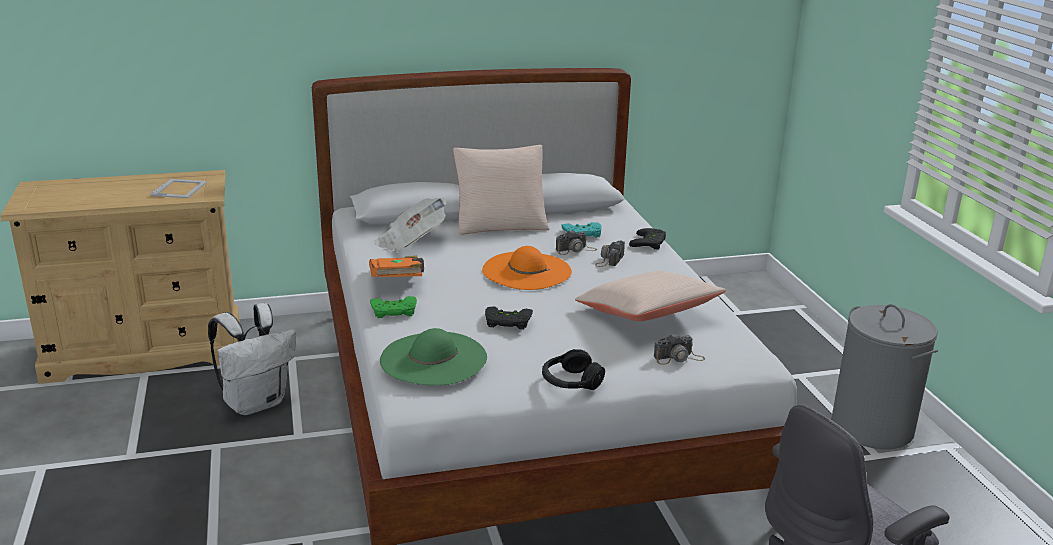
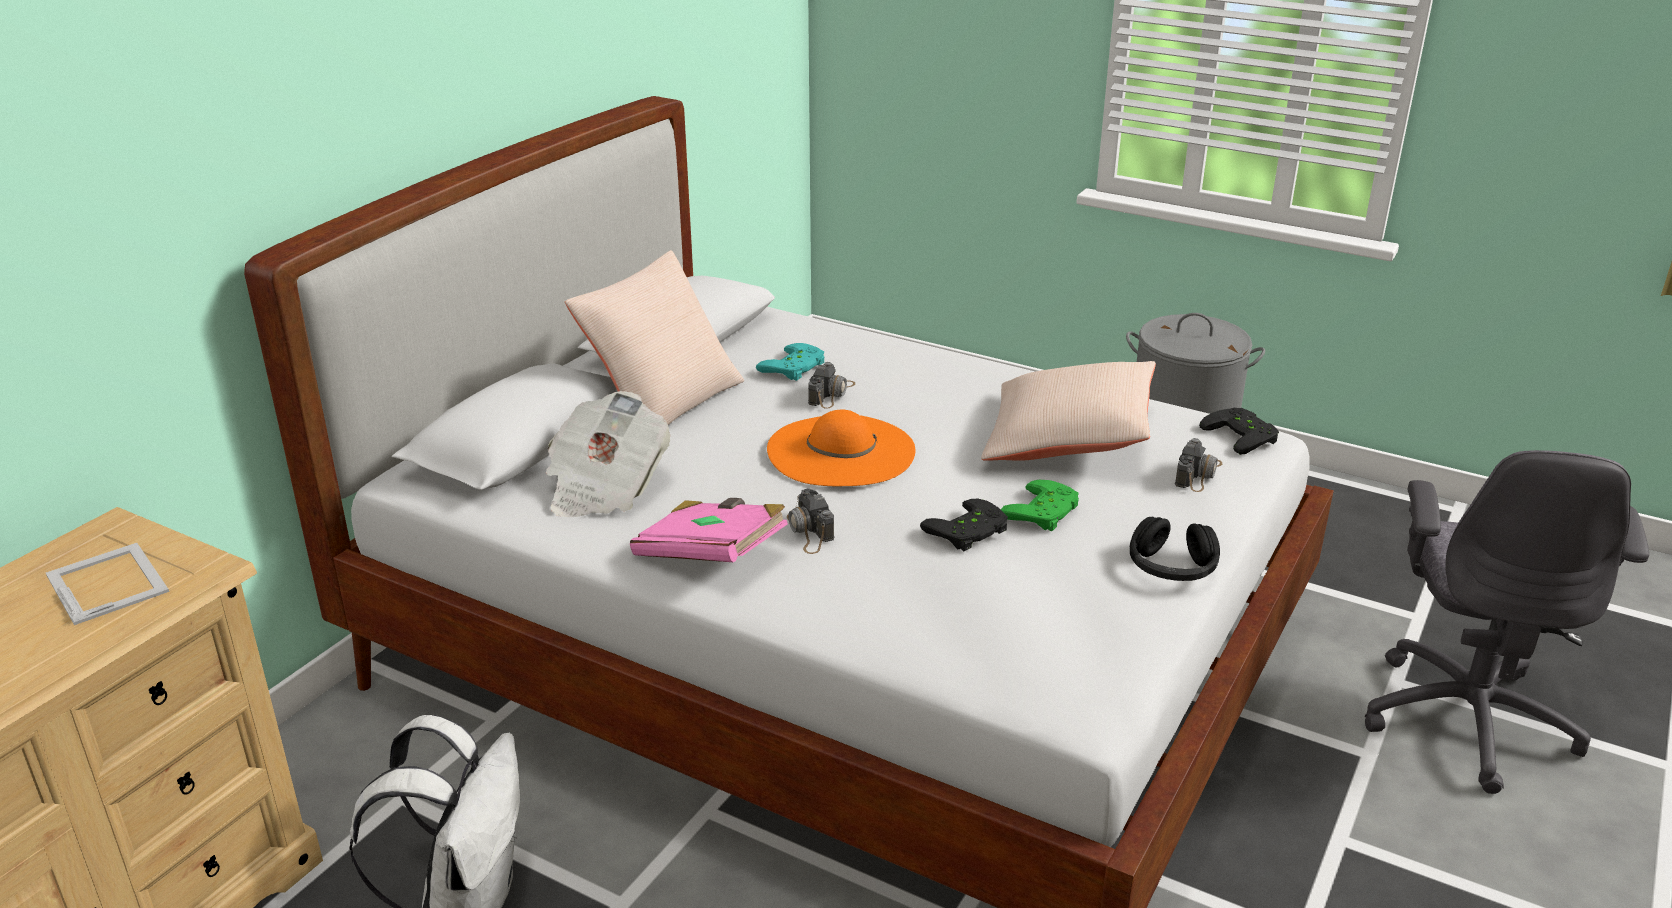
camera: 45 degrees left, 5 degrees up
orange book [369,256,424,277] -> pink book [630,498,788,562]
green game controller [370,296,417,318] -> green game controller moved to [1000,480,1079,531]
green hat [380,328,487,386] -> none
camera [595,240,625,267] -> camera moved to [787,488,834,554]
black game controller [629,228,666,250] -> black game controller moved to [1199,408,1279,455]

